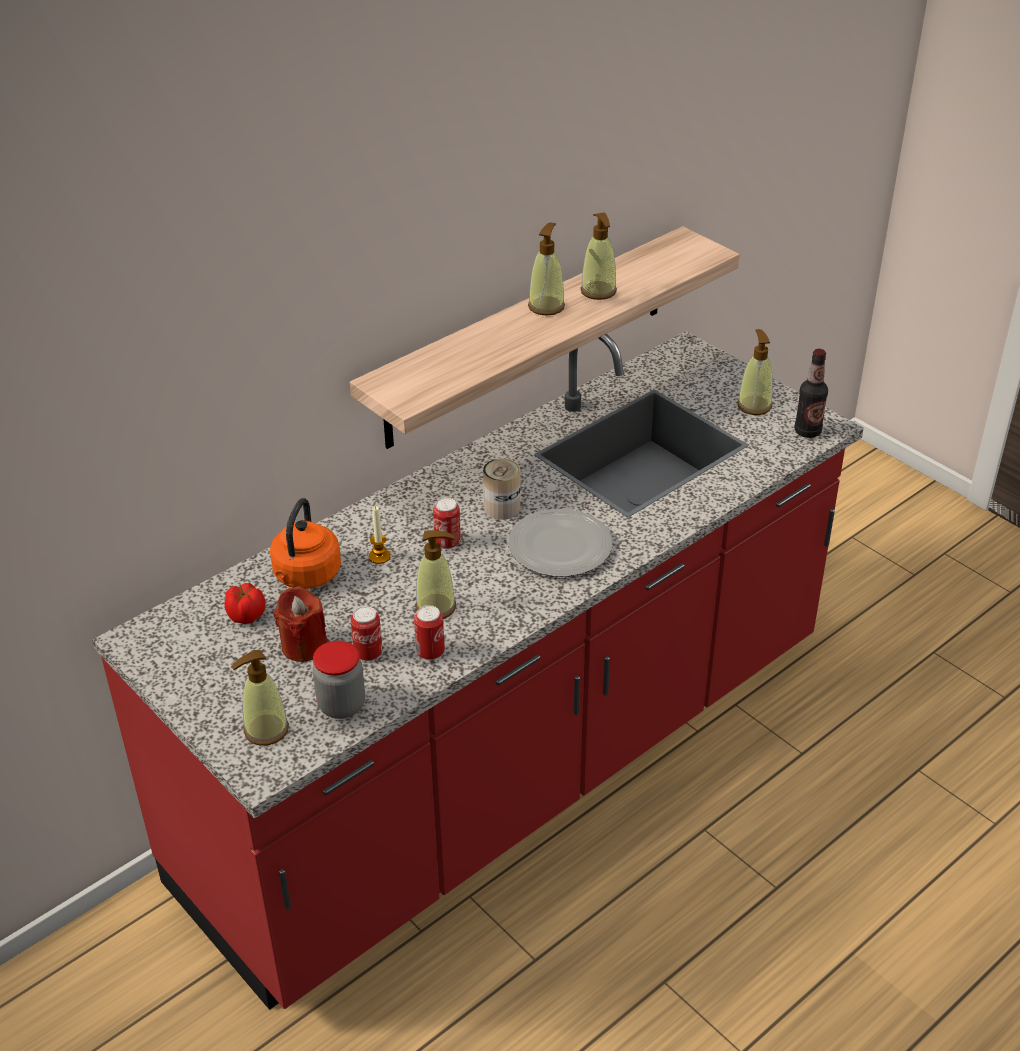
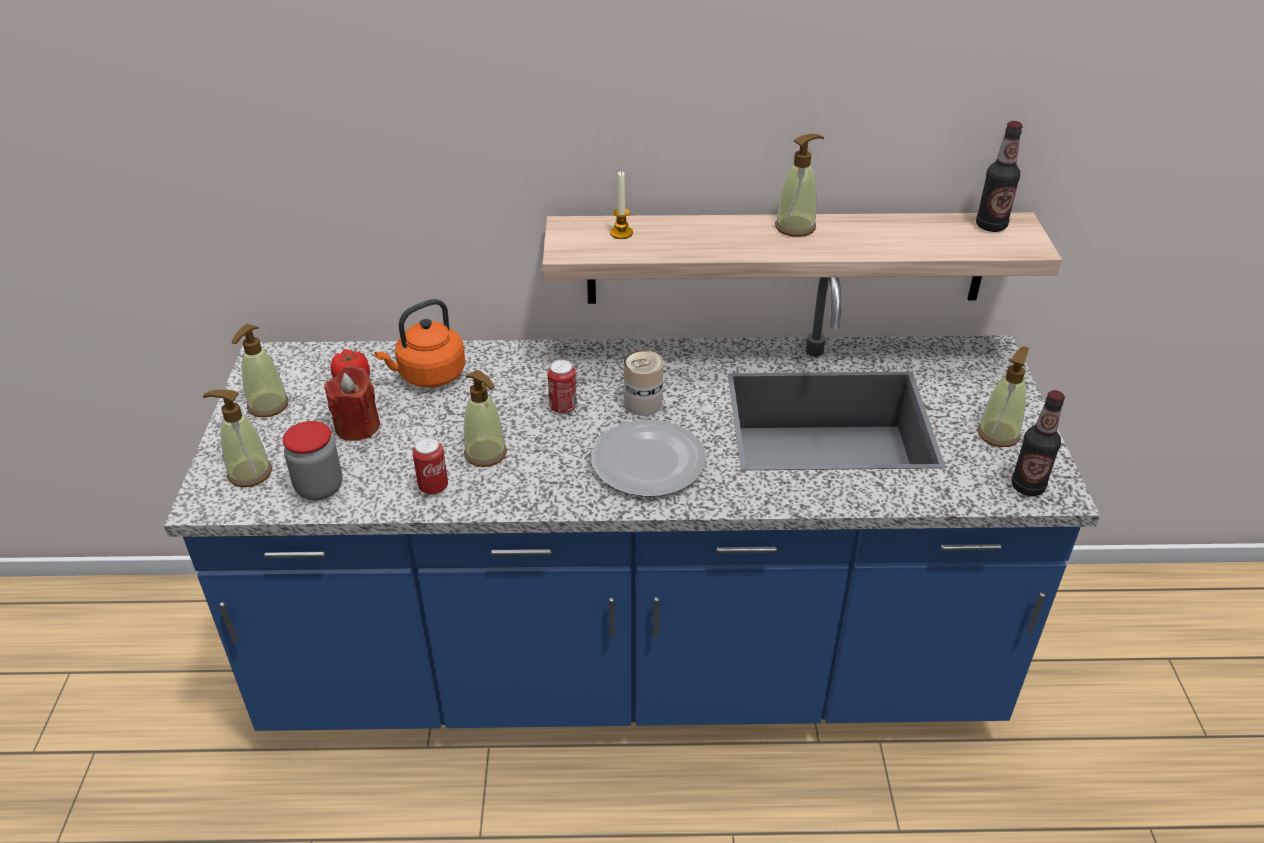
camera: 40 degrees right, 0 degrees up
red counter [92,331,864,1010] -> blue counter [164,277,1100,731]
can [351,606,383,661] -> none
candle [369,506,391,564] -> candle moved to [610,171,633,239]
soap dispenser [580,212,617,300] -> soap dispenser moved to [232,324,289,417]
none -> bottle [976,121,1023,232]

